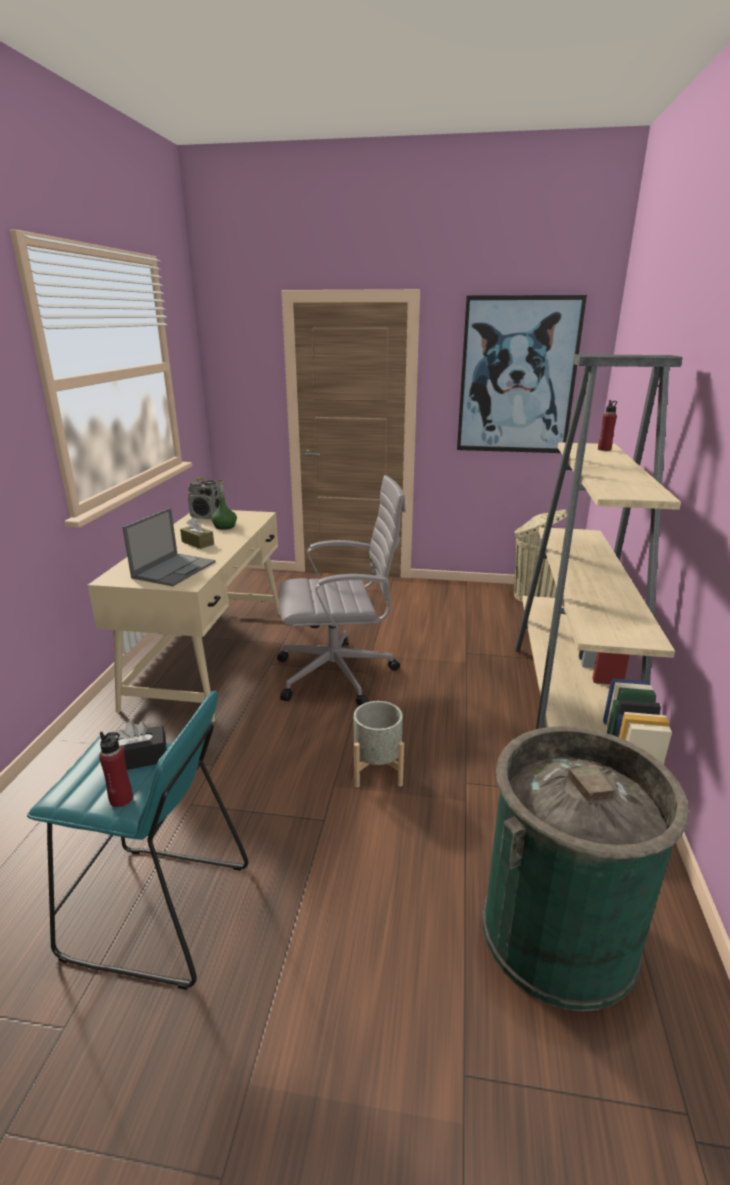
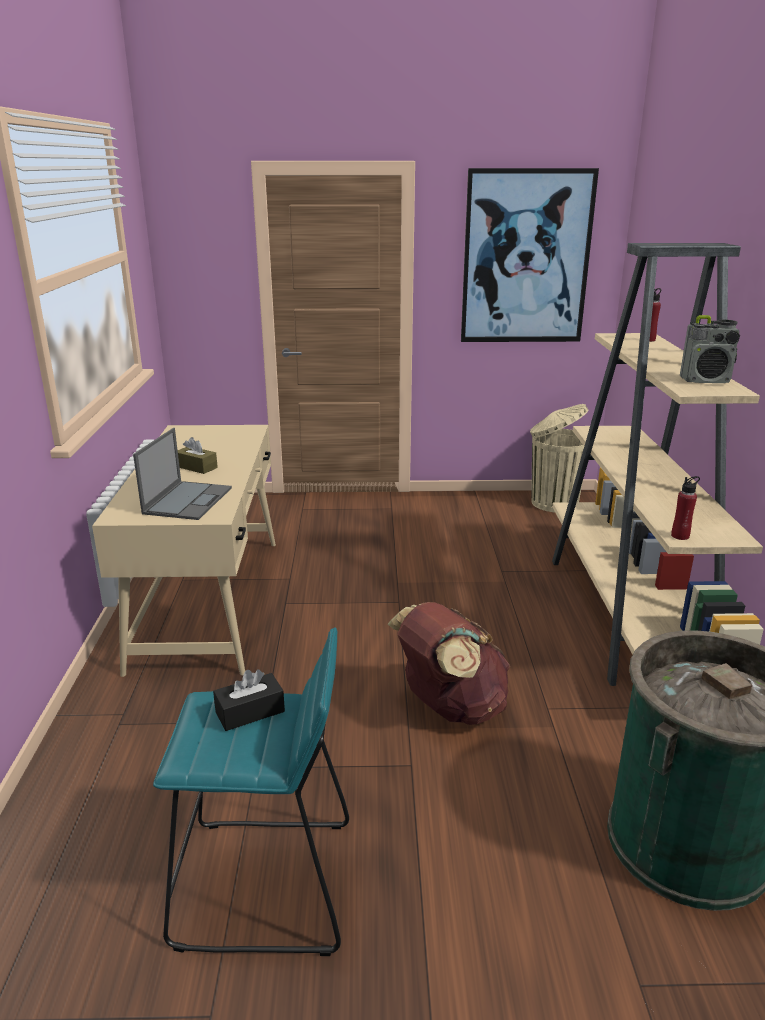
camera: 10 degrees left, 0 degrees up
red bottle [99,732,133,807] -> red bottle moved to [671,476,700,540]
radio [188,477,220,519] -> radio moved to [680,315,740,383]
green bottle [211,479,237,530] -> none
grey office chair [277,475,406,706] -> none
grey planter [353,701,404,788] -> brown backpack [388,602,510,725]

